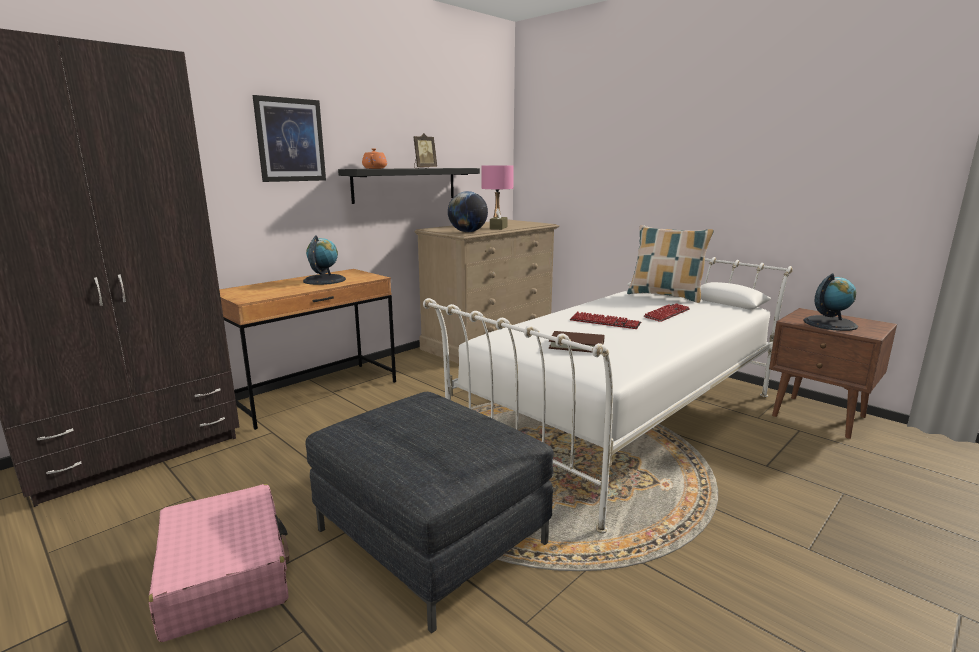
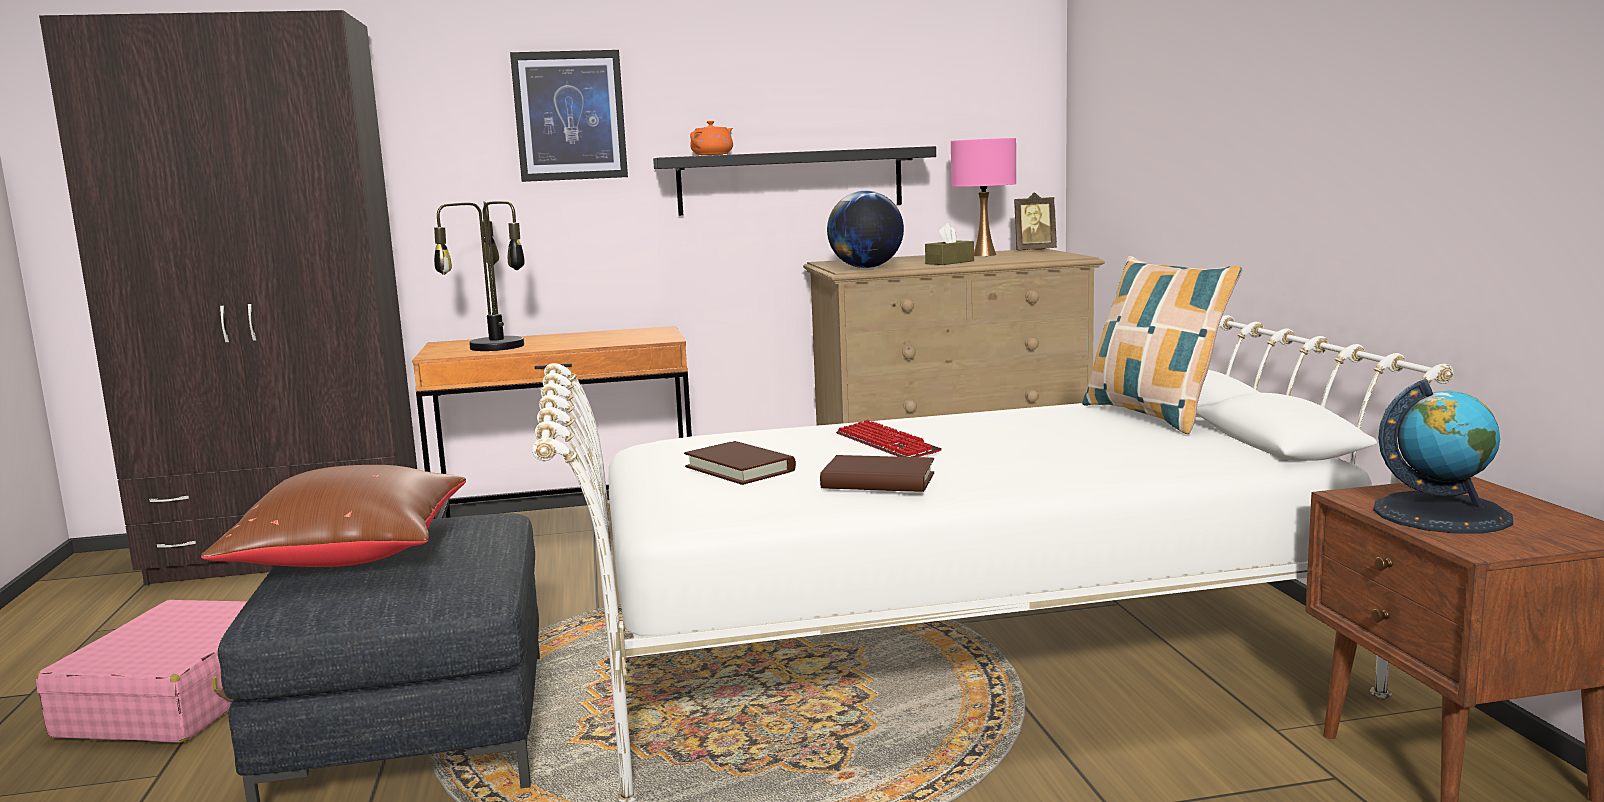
camera: 35 degrees right, 5 degrees down
globe [303,235,346,285] -> none
picture frame [414,133,437,168] -> picture frame moved to [1014,192,1057,250]
keyboard [643,303,690,322] -> none
none -> brown pillow [201,465,466,567]
none -> table lamp [434,201,525,351]
none -> brown book [820,455,934,492]

